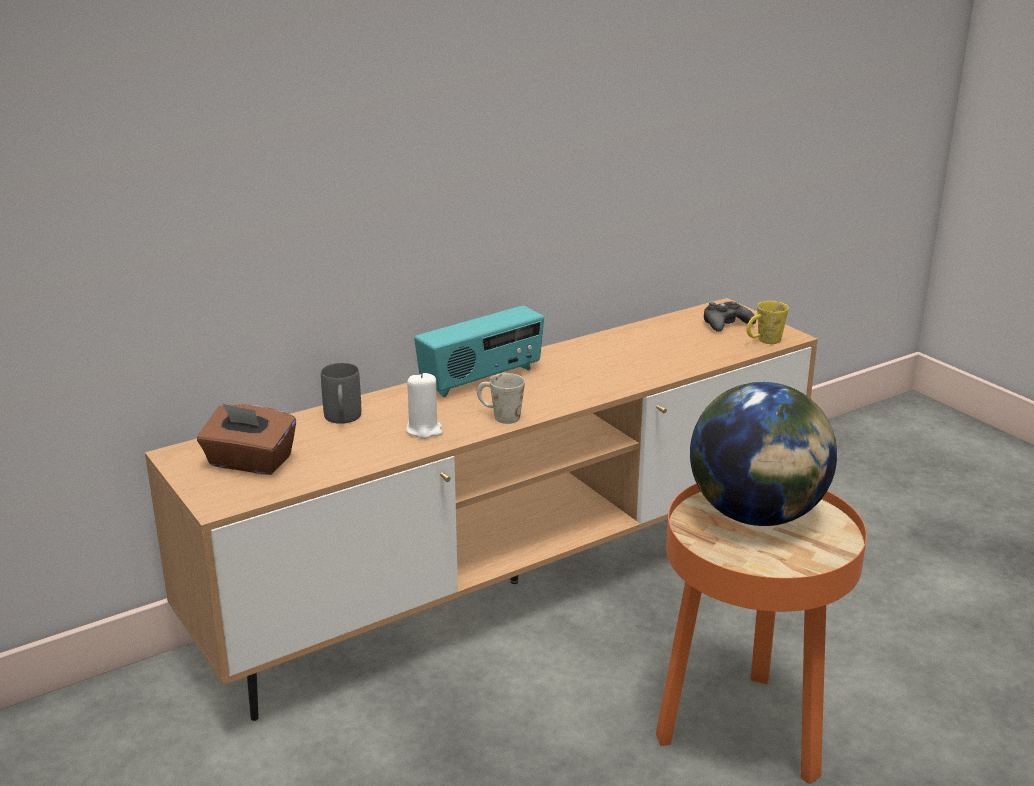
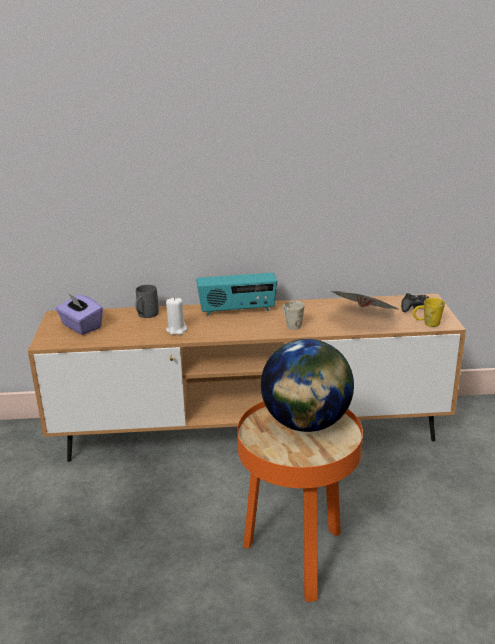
camera: 30 degrees right, 0 degrees up
brown tissue box [197,403,296,475] -> purple tissue box [56,293,103,335]
white mug [477,373,525,424] -> white mug moved to [282,301,305,330]
none -> newspaper [326,290,398,309]

